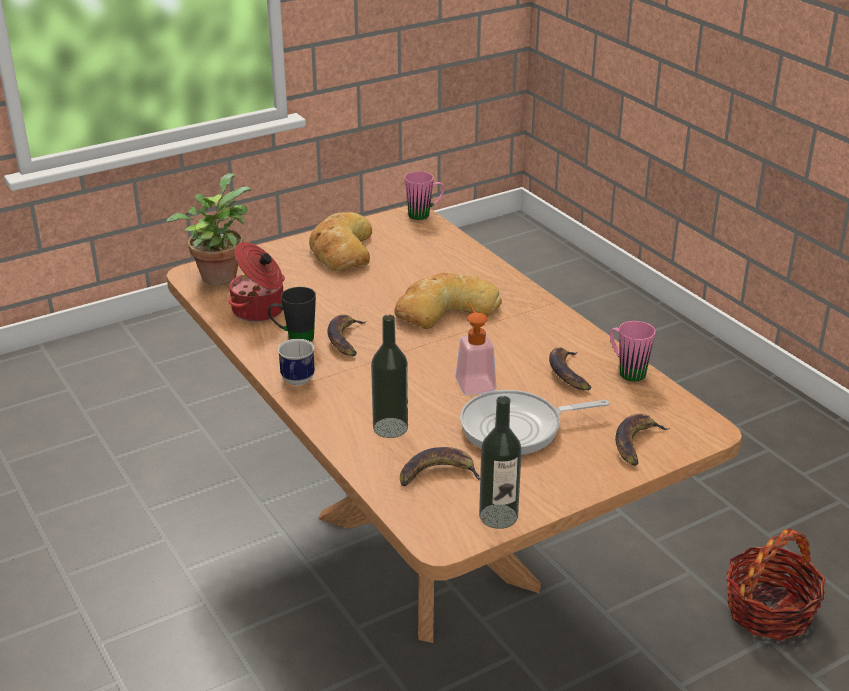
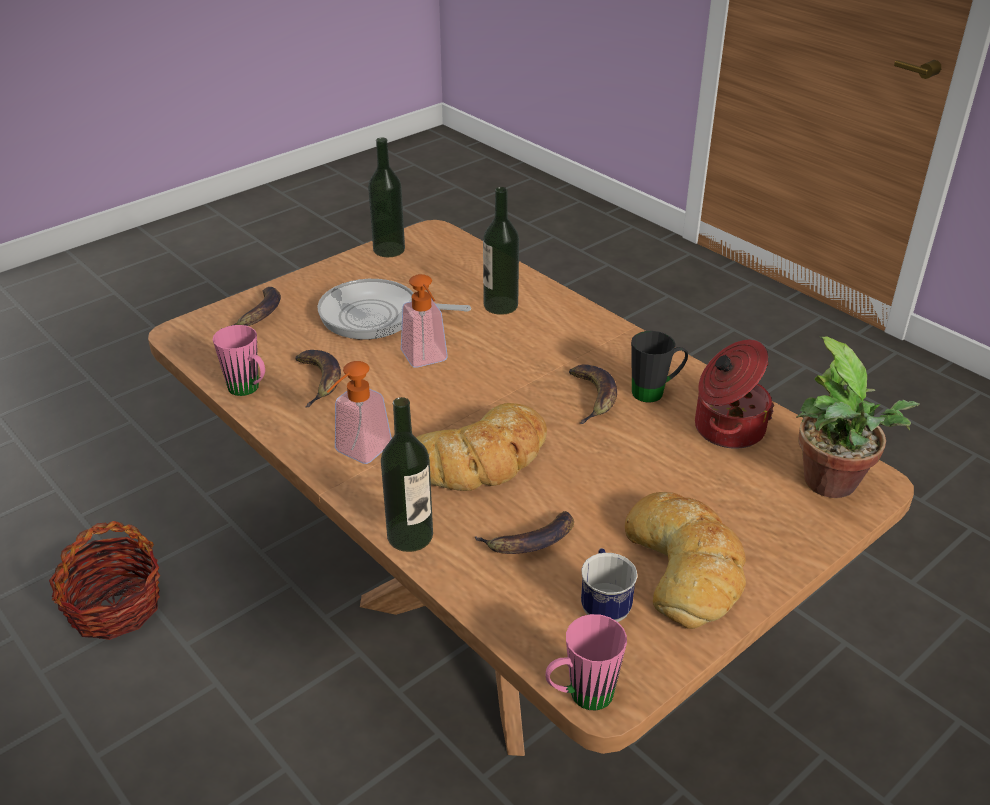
camera: 170 degrees right, 5 degrees up
mug [278,339,315,385] -> mug moved to [581,548,637,622]
banana [400,447,480,486] -> banana moved to [474,511,574,554]
frying pan [460,390,609,455] -> frying pan turned 150 degrees counterclockwise [317,279,471,339]
none -> soap dispenser [327,361,392,464]
none -> bottle [381,397,433,552]

